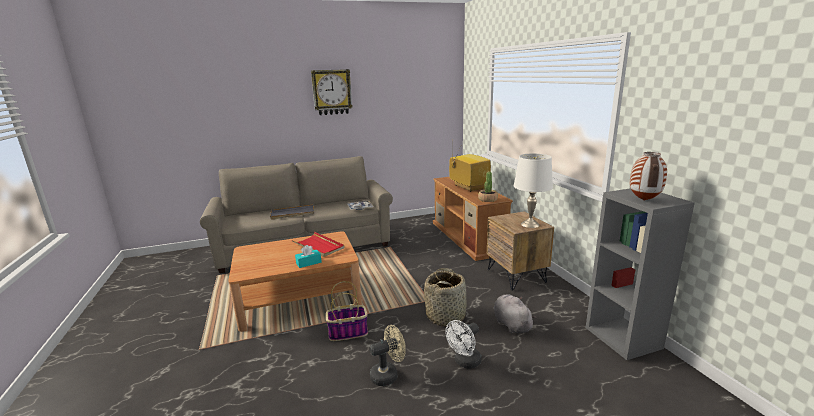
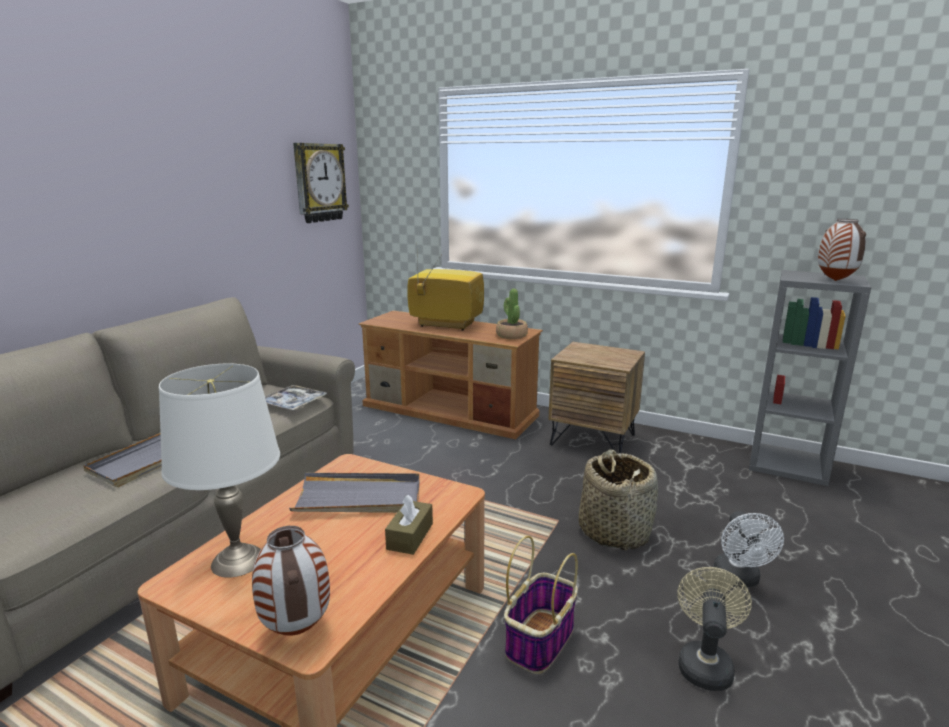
camera: 45 degrees left, 0 degrees up
red tray [292,232,345,257] -> grey tray [289,473,420,513]
turquoise tissue box [295,245,322,268] -> brown tissue box [385,495,433,555]
wall clock [311,69,353,115] -> wall clock moved to [293,143,349,223]
grey plush toy [494,294,536,333] -> none
white table lamp [513,153,553,228] -> white table lamp moved to [159,364,280,578]
none -> vase [252,526,330,636]

